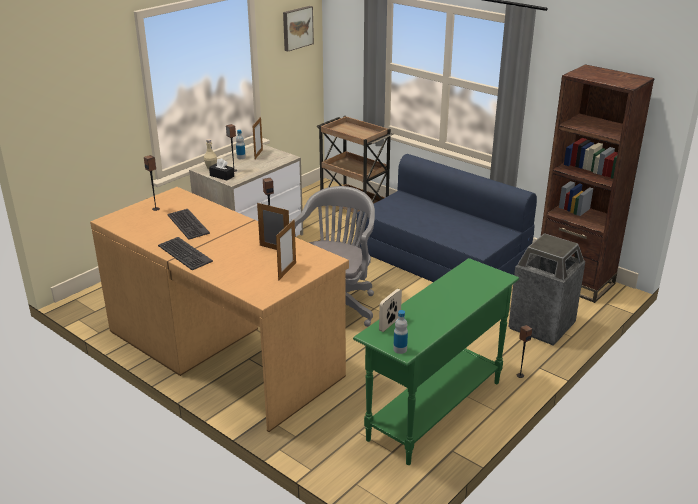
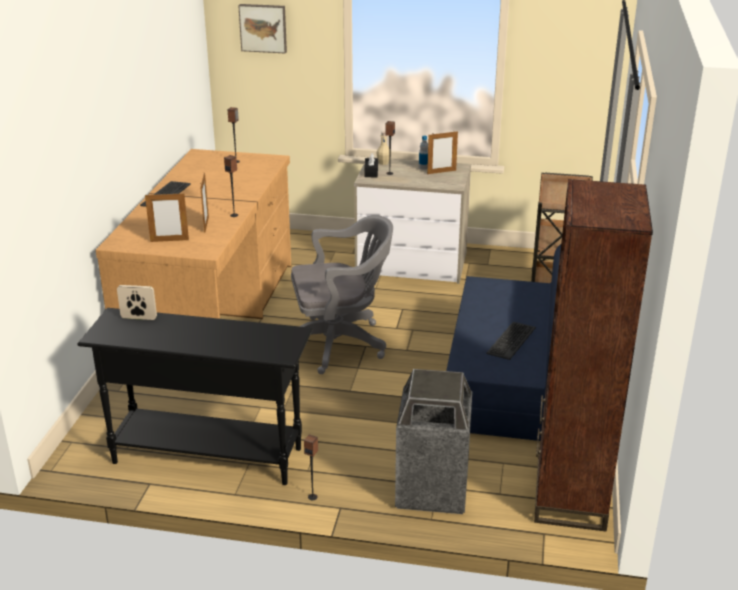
camera: 60 degrees right, 0 degrees up
keyboard [167,209,210,240] -> keyboard moved to [486,322,536,360]
picture [283,6,314,52] -> picture moved to [238,4,287,53]
green console table [353,258,519,465] -> black console table [77,308,312,485]
bottle [393,310,408,354] -> none

